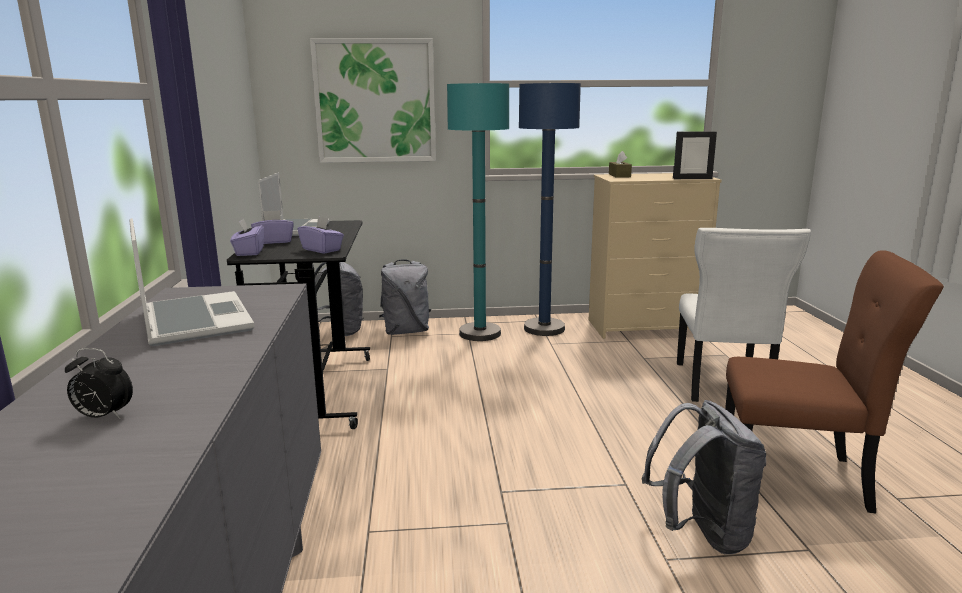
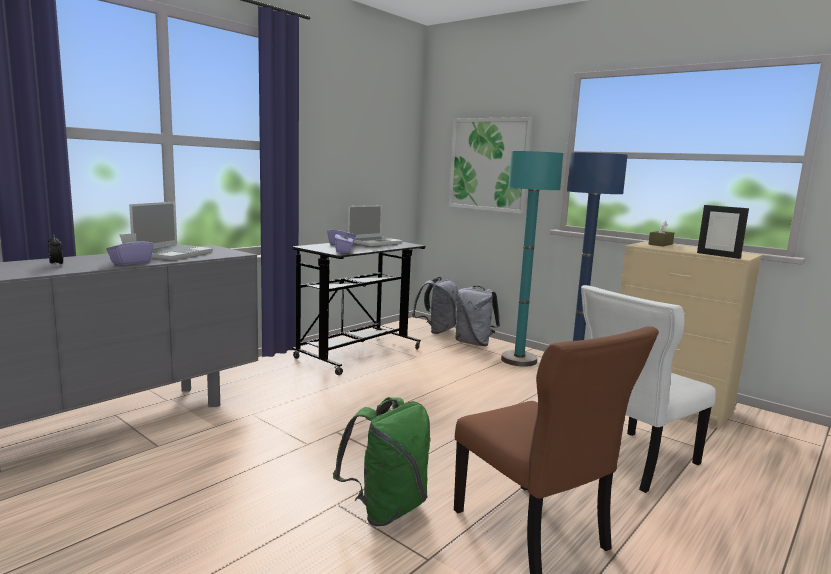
camera: 45 degrees right, 5 degrees down
purple tissue box [230,218,264,256] -> purple tissue box moved to [106,233,154,265]
grey backpack [642,400,766,555] -> green backpack [333,397,431,526]

